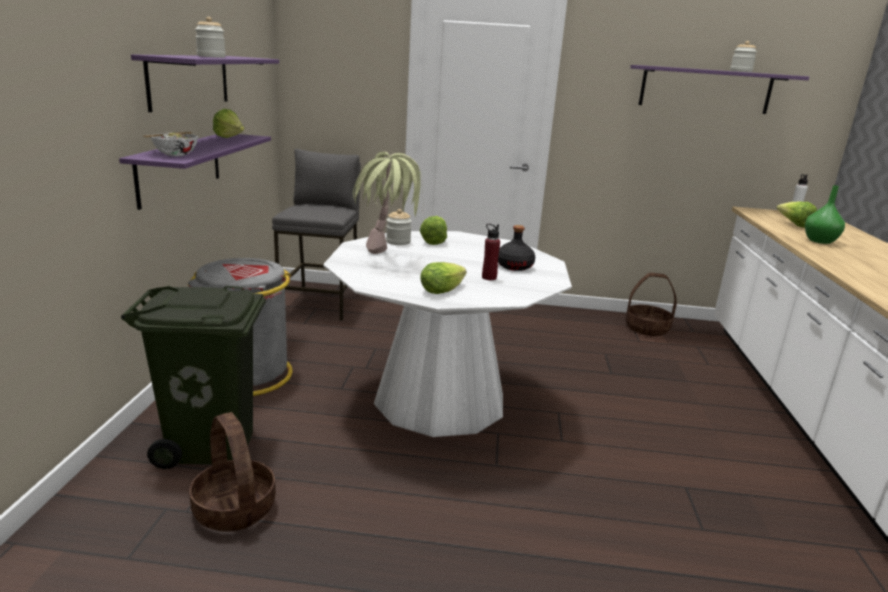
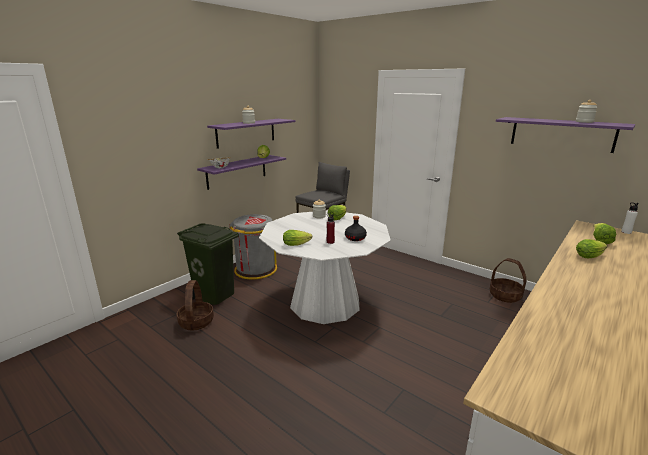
camera: 35 degrees right, 0 degrees up
potted plant [353,152,423,254] -> none
green vase [805,185,845,244] -> lettuce [576,239,607,258]

